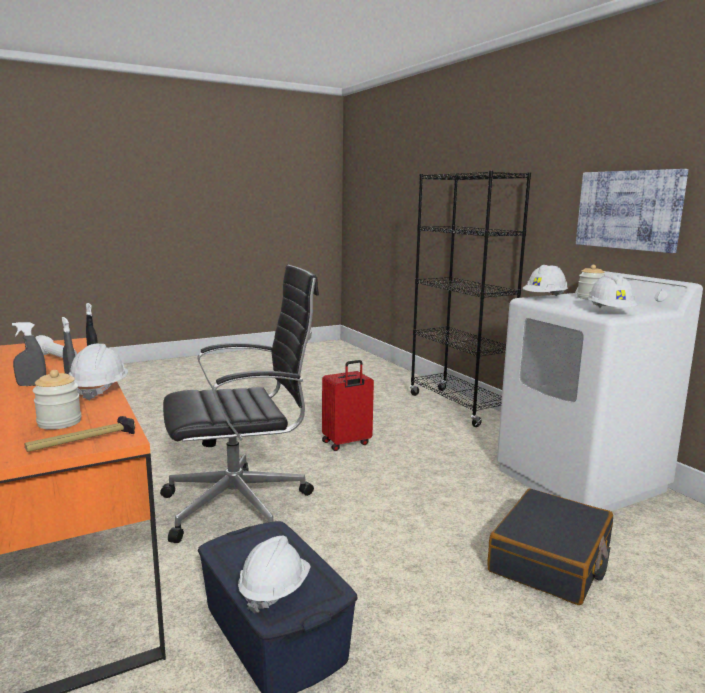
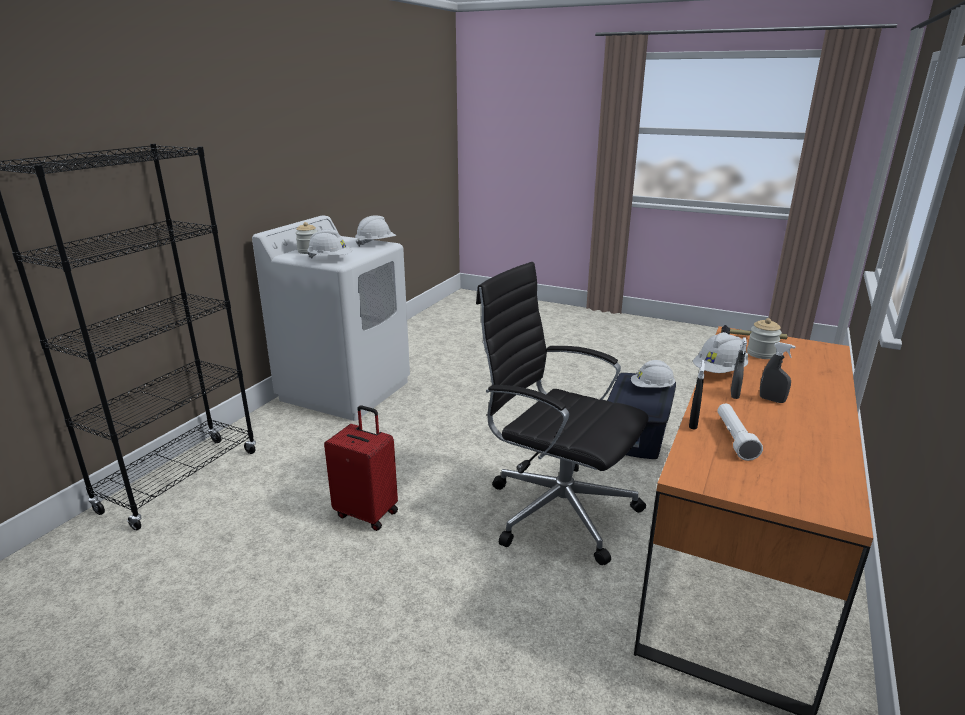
camera: 125 degrees left, 10 degrees up
black suitcase [487,489,613,605] -> none
picture [576,169,689,253] -> none

